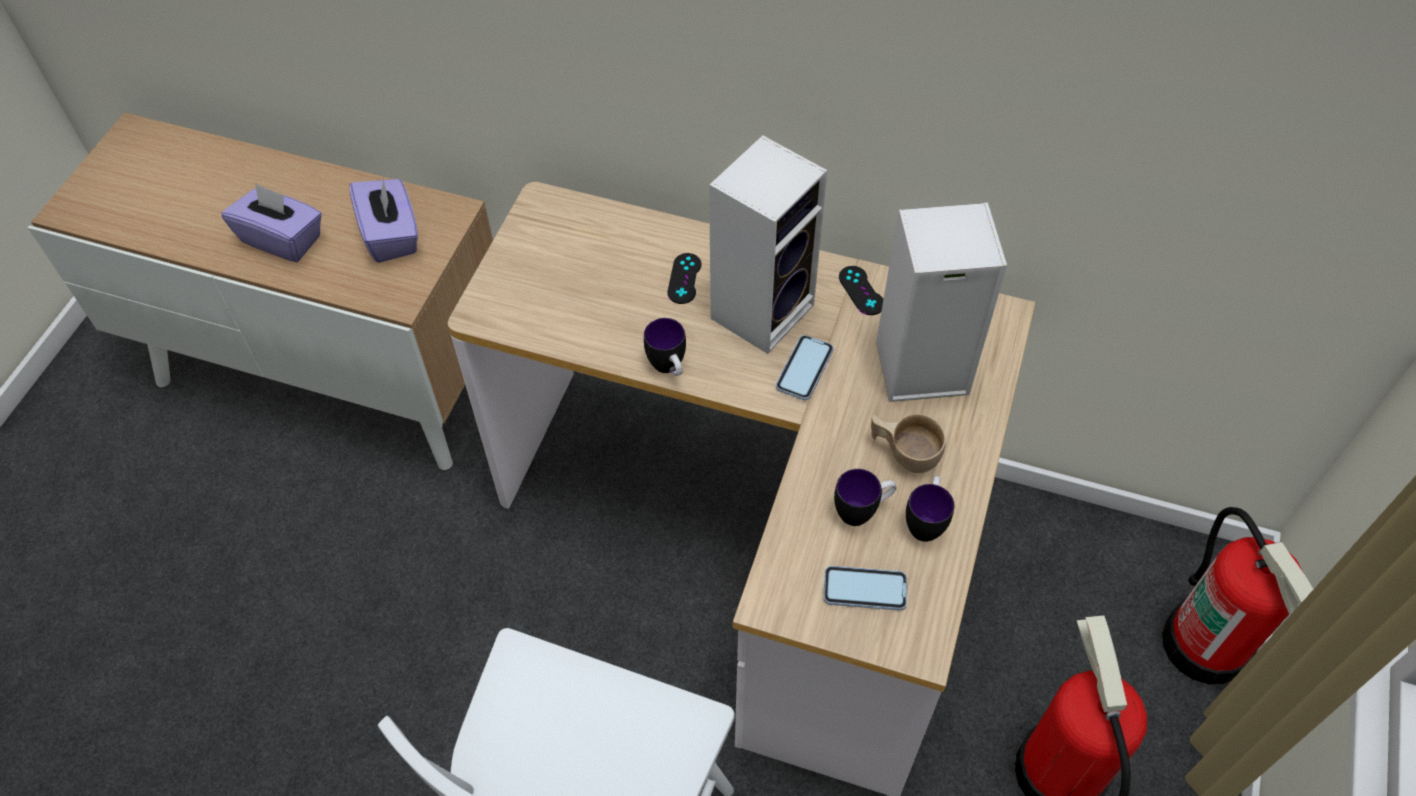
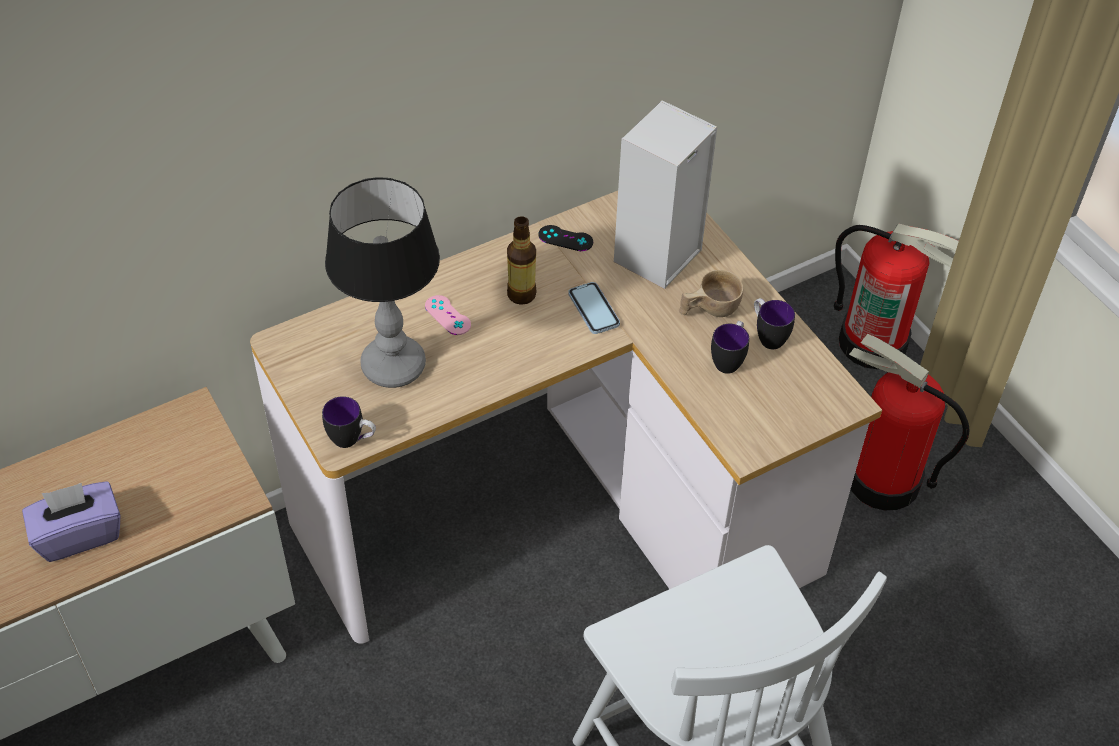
camera: 50 degrees left, 5 degrees down
purple tissue box [350,179,418,263] -> none
mug [644,318,686,376] -> mug moved to [322,396,376,448]
black game controller [667,253,701,304] -> pink game controller [425,295,471,335]
speaker [709,136,827,354] -> bottle [507,216,536,305]
phone [823,566,907,611] -> none
none -> table lamp [325,177,440,388]

